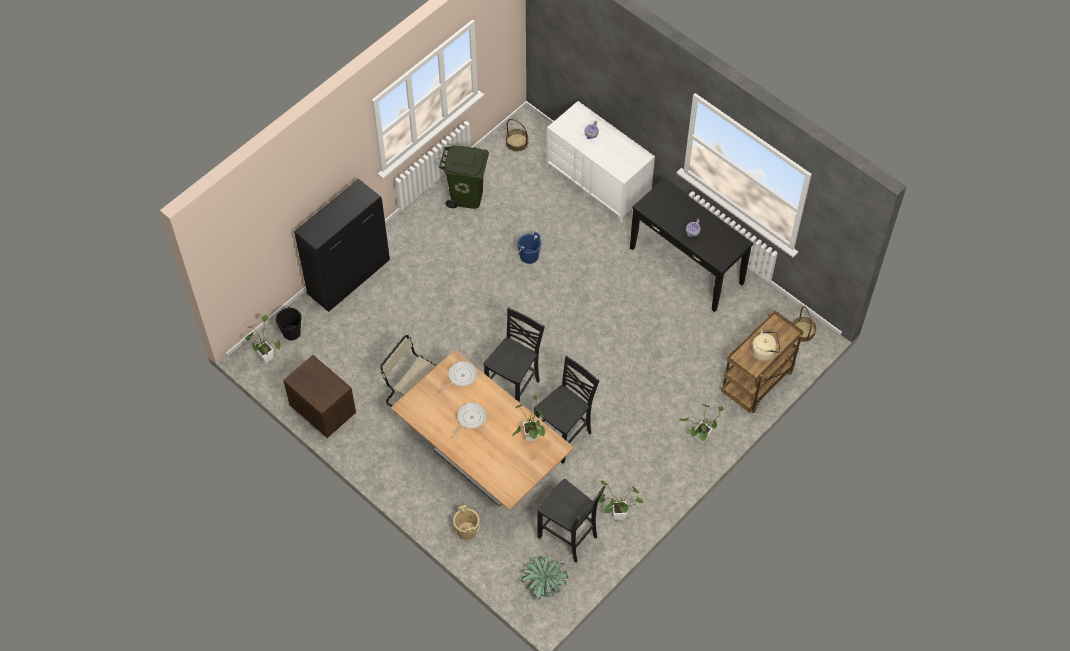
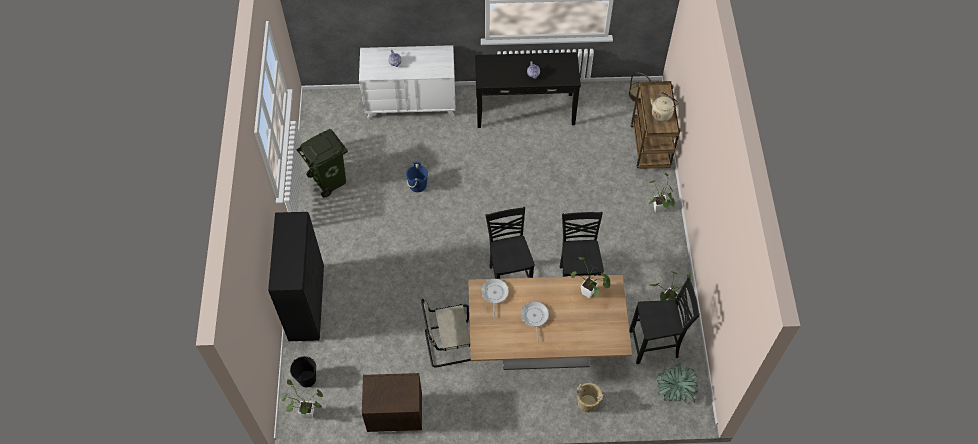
camera: 45 degrees left, 0 degrees up
basket [506,119,528,152] -> none

